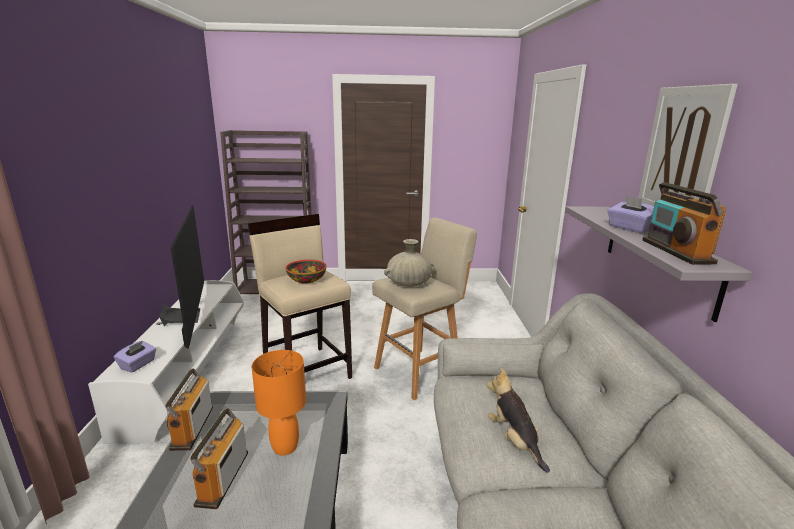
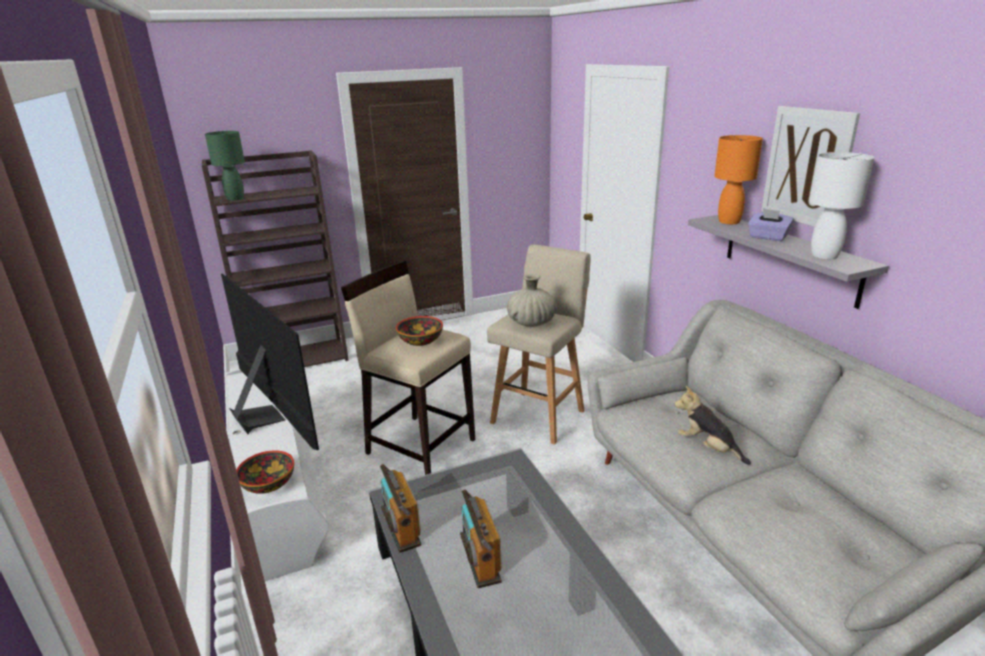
camera: 20 degrees left, 5 degrees up
purple tissue box [114,340,156,372] -> bowl [236,450,294,494]
orange table lamp [252,350,306,455] -> orange table lamp moved to [714,135,763,224]
radio [642,182,726,265] -> white table lamp [809,152,874,259]
none -> green table lamp [205,131,245,201]

